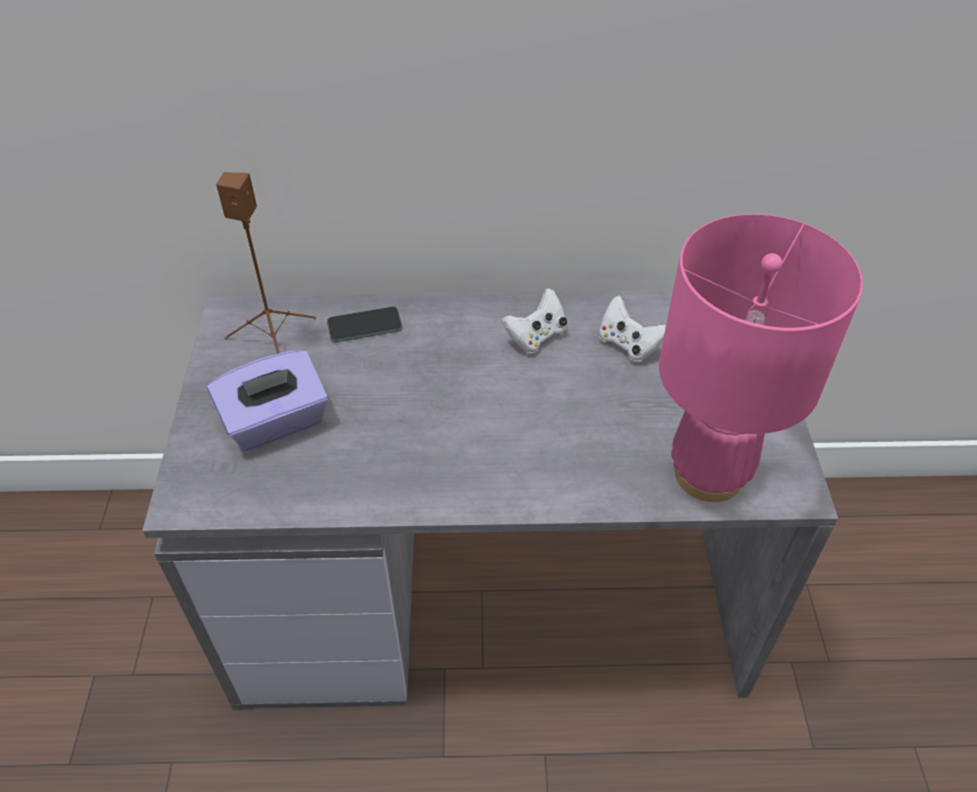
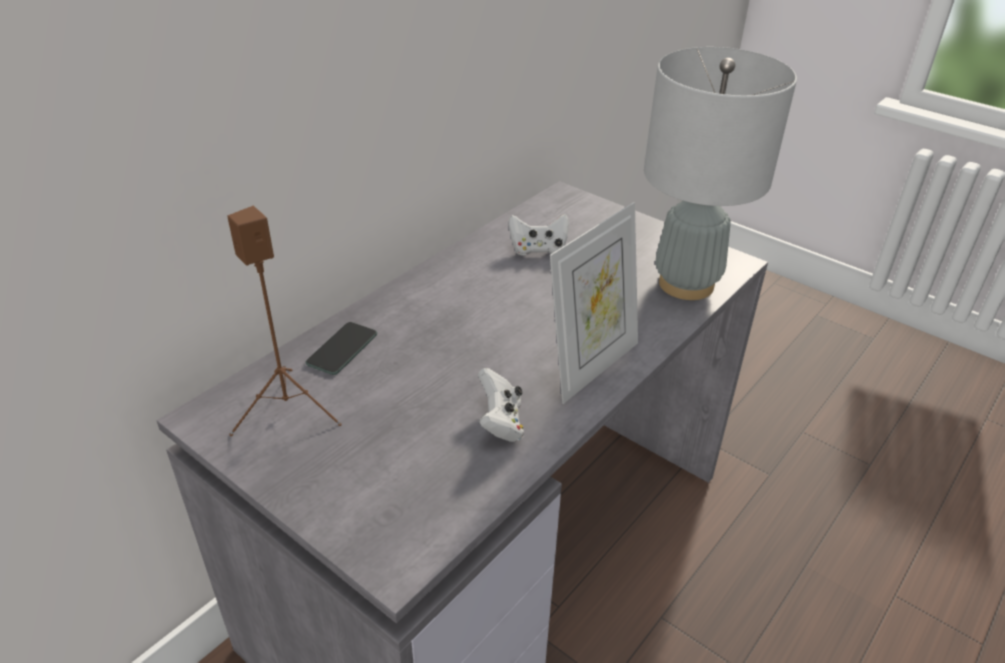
camera: 50 degrees left, 10 degrees down
purple tissue box [207,350,328,451] -> none
white game controller [502,288,567,353] -> white game controller moved to [478,368,524,442]
pink table lamp [659,214,863,502] -> grey table lamp [644,47,797,300]
none -> picture frame [550,202,638,404]

